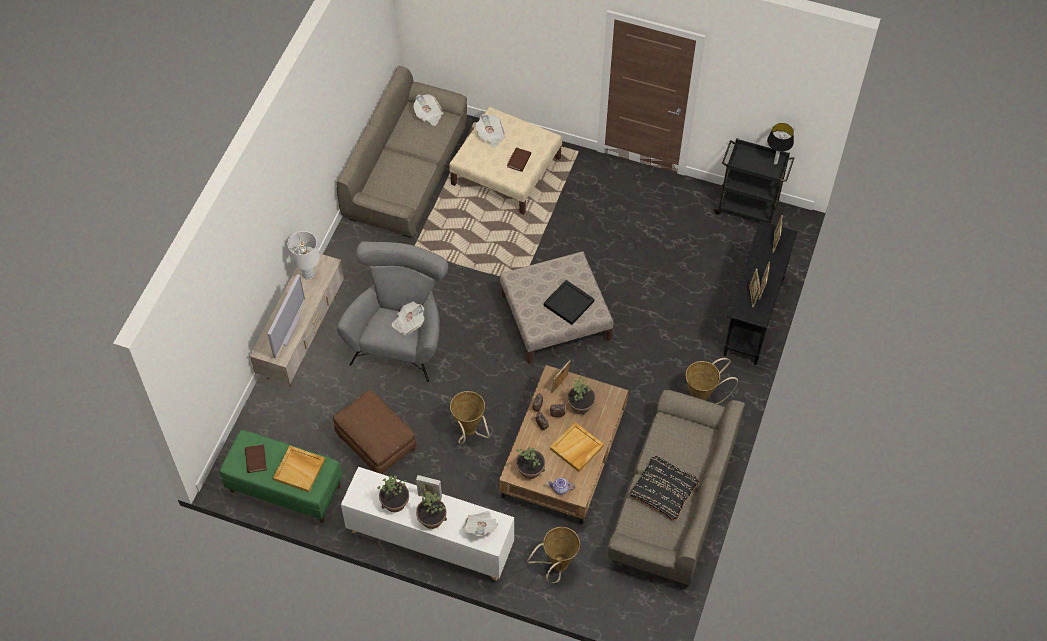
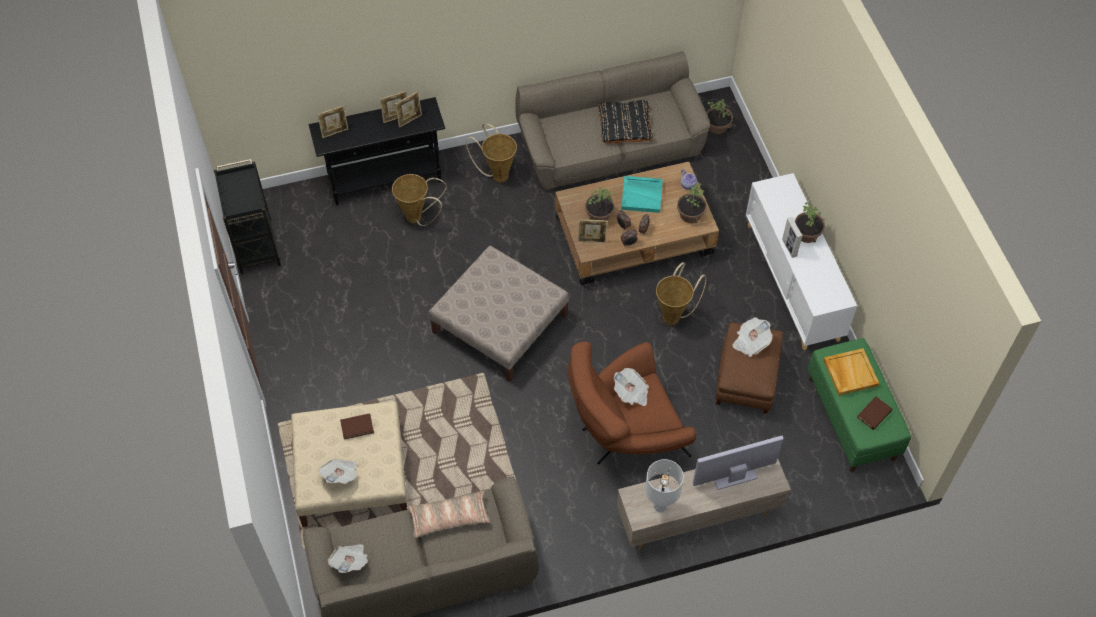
camera: 125 degrees left, 0 degrees up
grey armchair [337,242,448,382] -> brown armchair [568,342,696,464]
potted plant [377,476,409,512] -> potted plant moved to [707,99,733,134]
newspaper [463,511,498,536] -> newspaper moved to [733,317,773,357]
basket [527,527,580,583] -> basket moved to [392,174,447,226]
black tray [544,280,594,325] -> none
beige tray [550,422,604,472] -> turquoise tray [621,176,663,213]
table lamp [767,123,794,165] -> none
none -> pillow [407,491,490,538]

